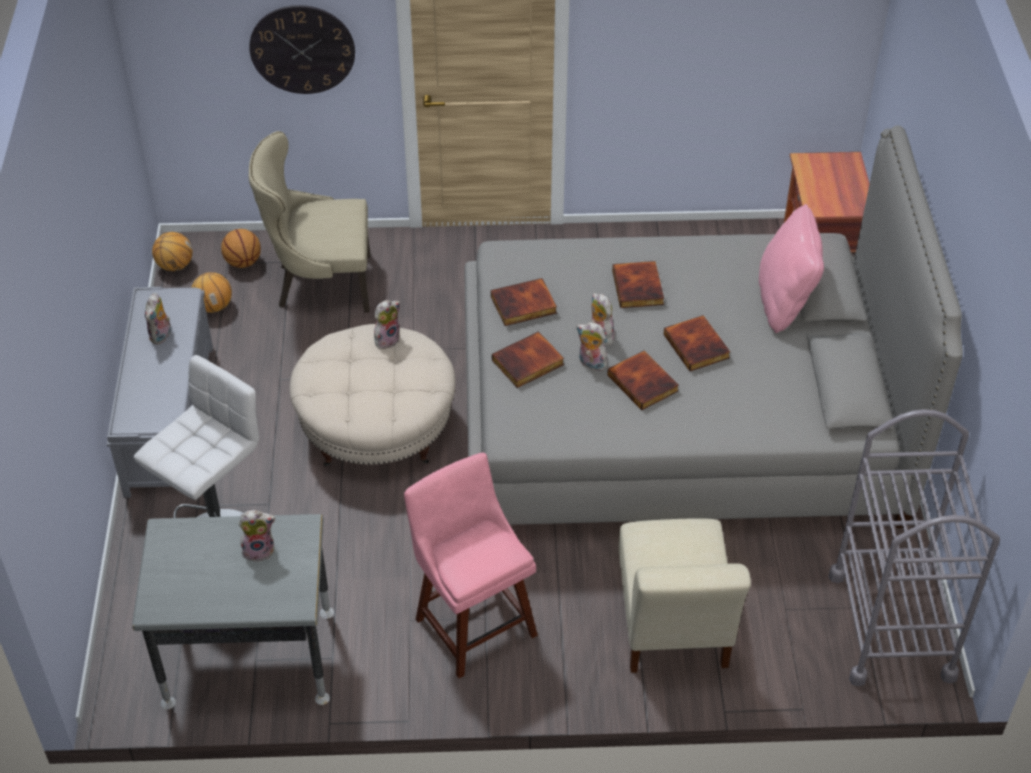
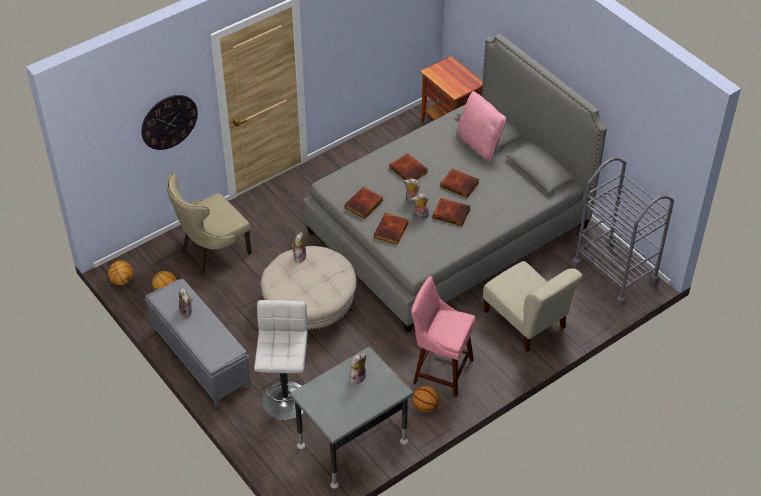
camera: 35 degrees left, 0 degrees up
basketball [221,229,261,268] -> basketball moved to [413,385,440,412]

